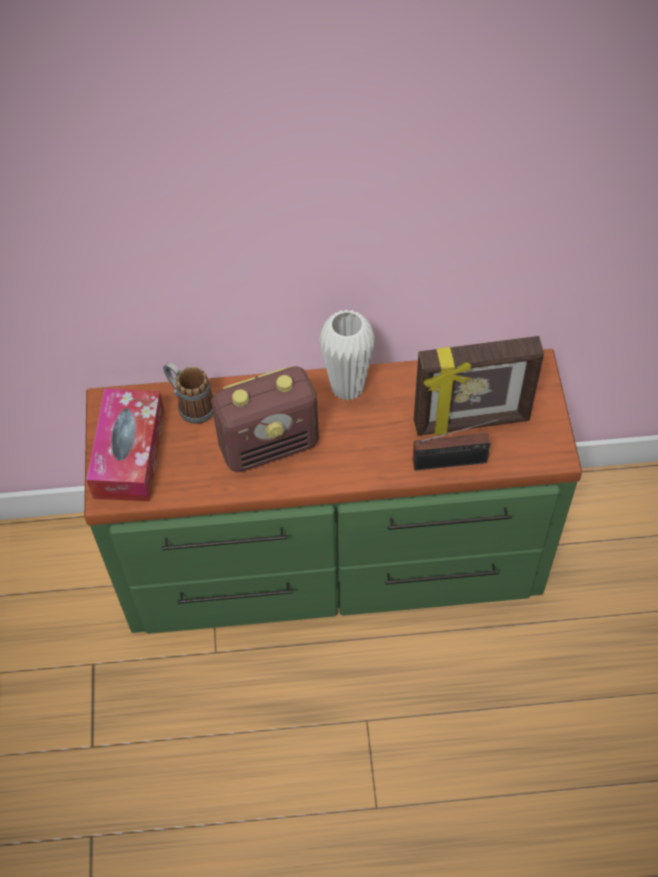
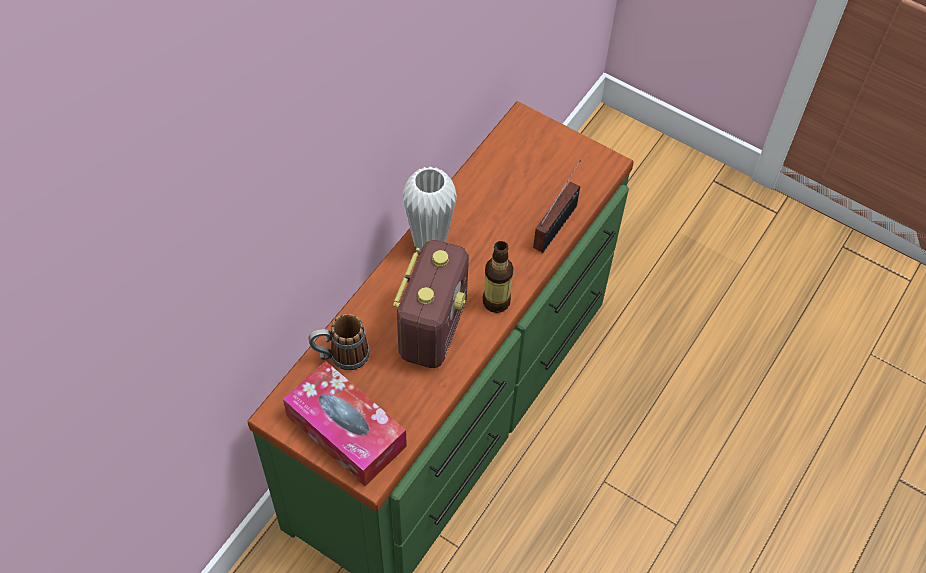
camera: 55 degrees left, 0 degrees up
picture frame [414,336,544,436] -> none
none -> bottle [483,241,514,313]

